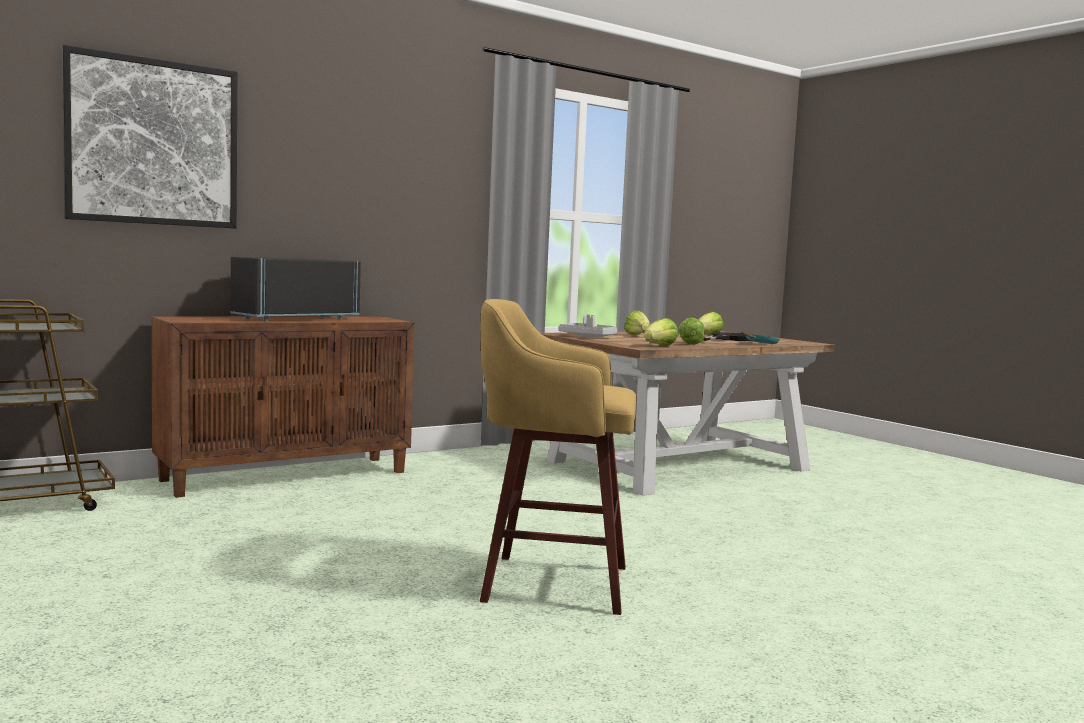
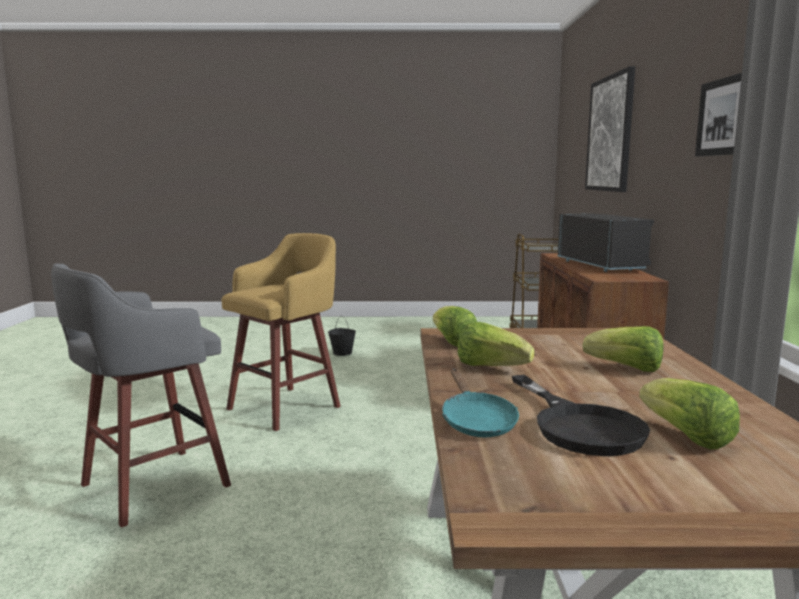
camera: 125 degrees right, 5 degrees up
grey tray [558,315,617,338] -> none
none -> grey stool [51,264,231,528]
none -> black bucket [328,316,356,356]
none -> picture [695,73,742,156]

